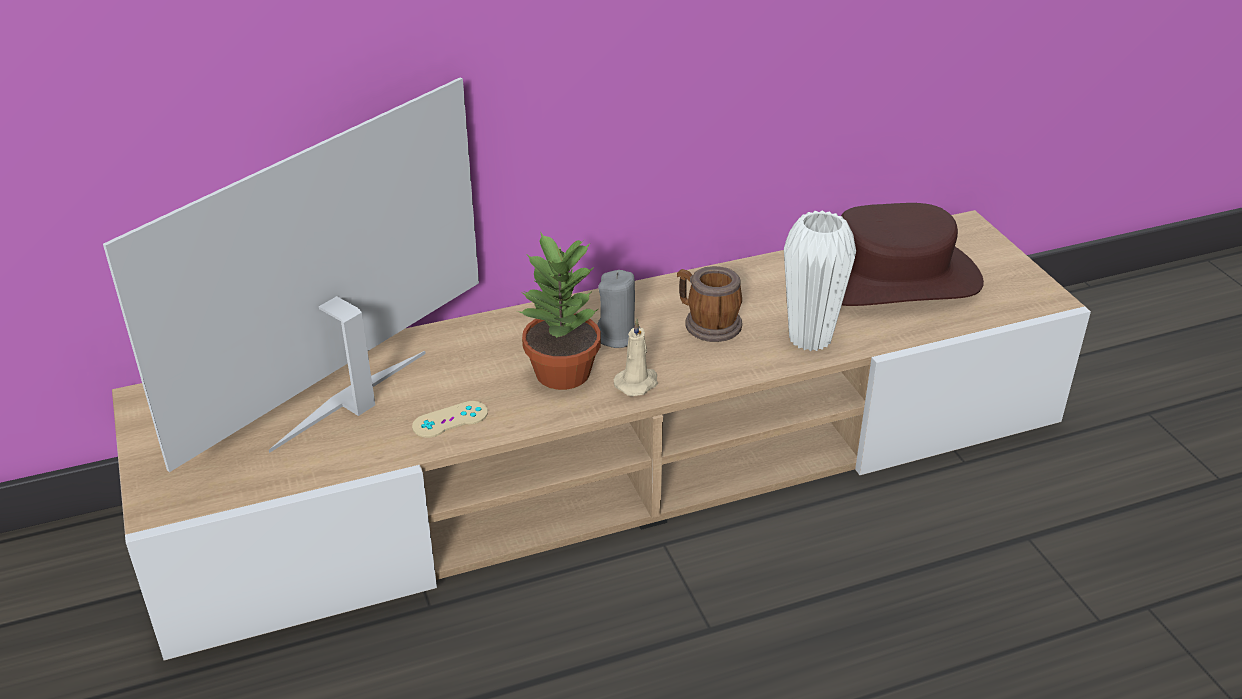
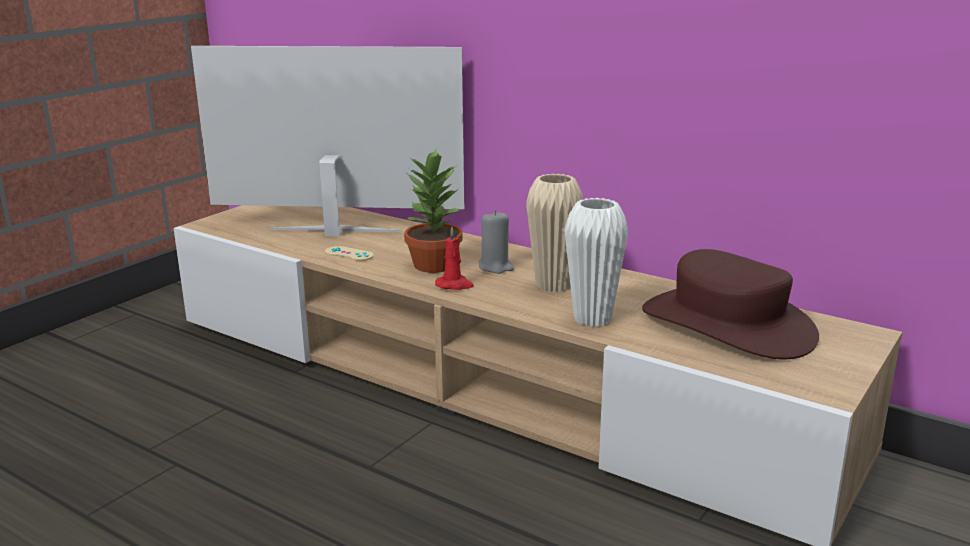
camera: 55 degrees right, 15 degrees down
beige candle [614,319,658,396] -> red candle [435,226,474,290]
mug [677,266,742,342] -> beige vase [526,174,583,292]

